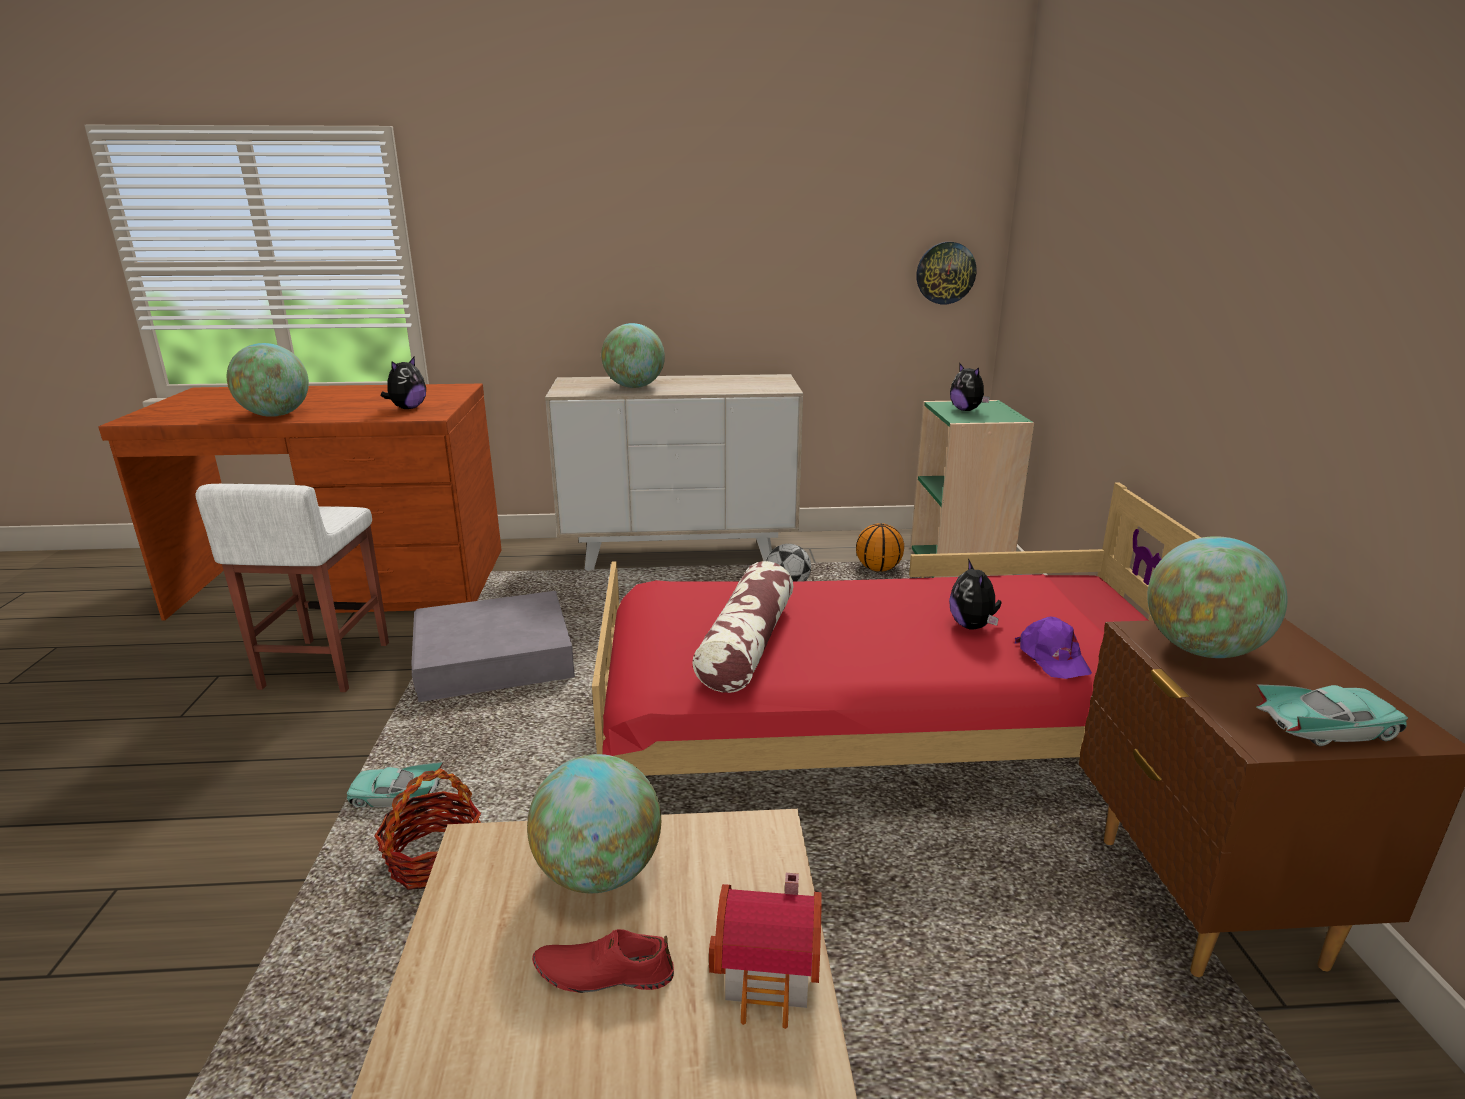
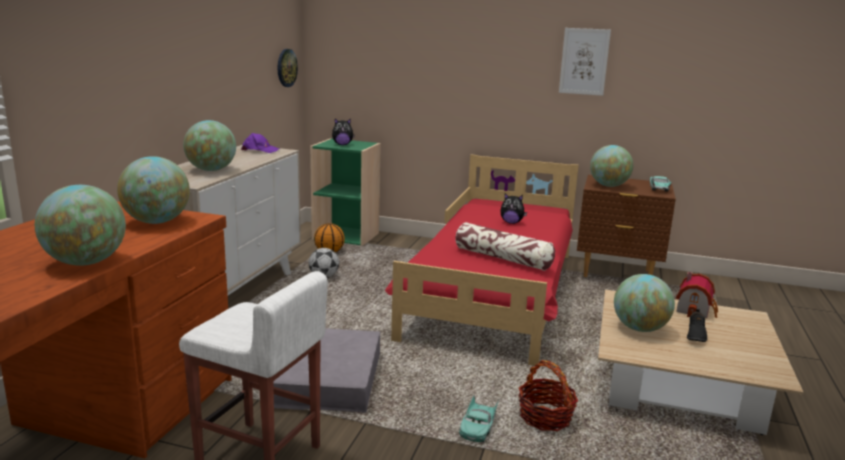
camera: 70 degrees left, 5 degrees down
plush toy [381,356,426,409] -> globe [117,156,190,224]
red shoe [532,929,674,993] -> black shoe [687,309,707,342]
purple cap [1015,617,1092,679] -> purple cap moved to [241,133,279,153]
none -> picture [559,28,611,96]

